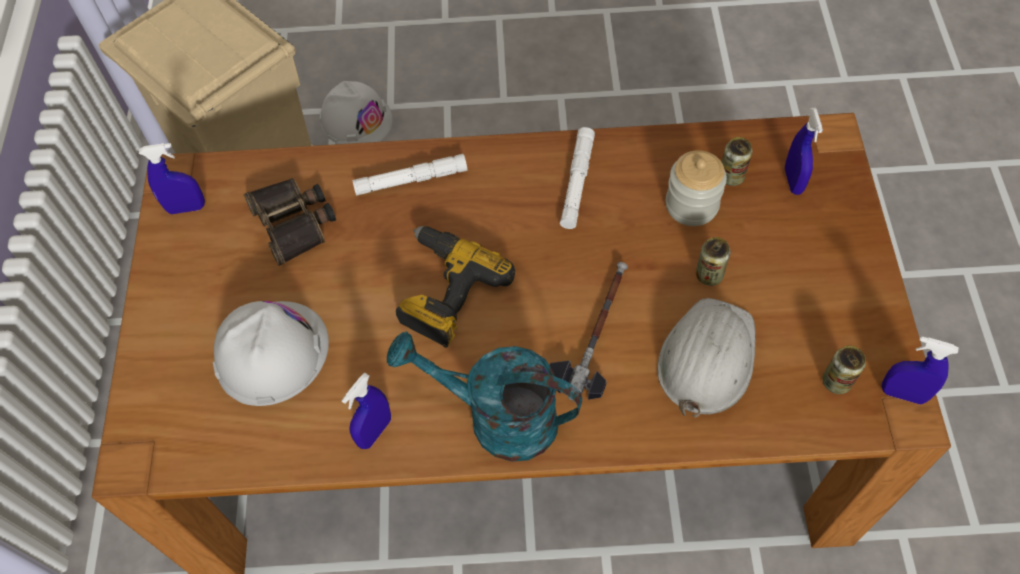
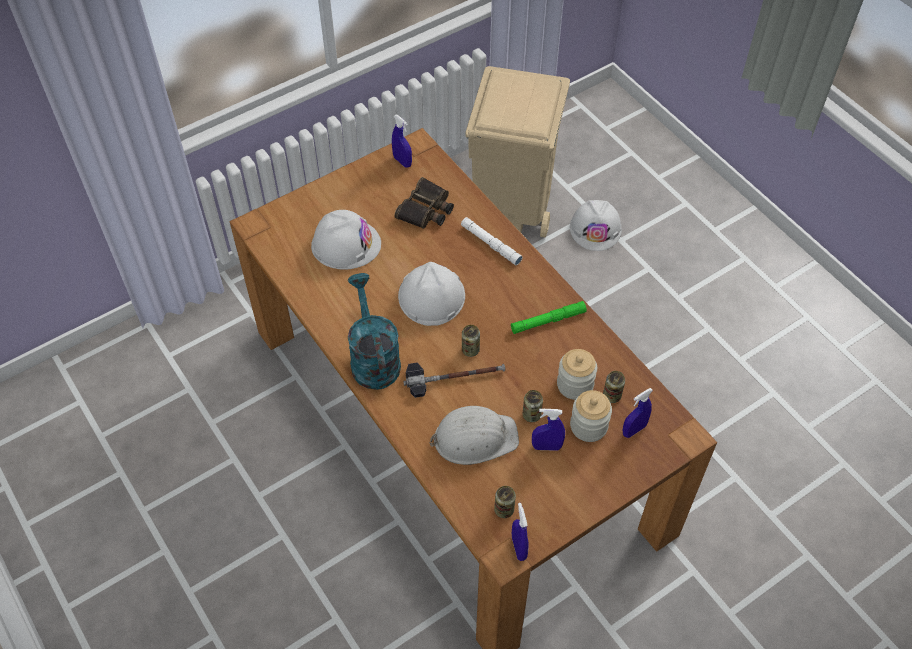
camera: 55 degrees right, 5 degrees down
blue spray bottle [341,373,391,449] -> blue spray bottle moved to [532,409,565,451]
power drill [396,226,515,348] -> white hard hat [398,262,465,326]
white flashlight [560,127,595,229] -> green flashlight [511,301,587,334]
none -> can [462,325,480,357]
none -> jar [570,390,612,442]

